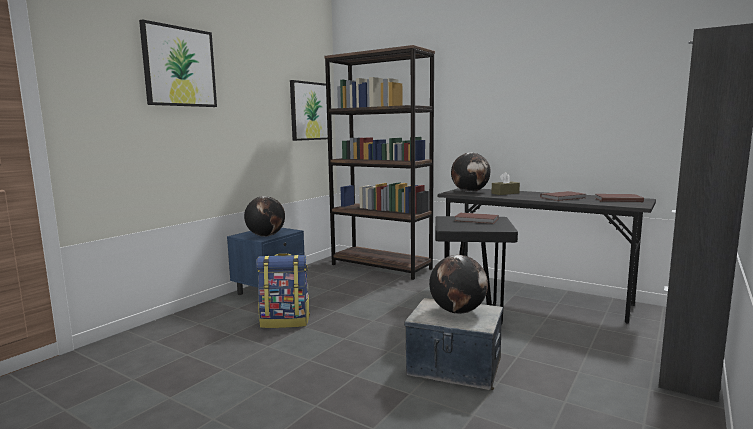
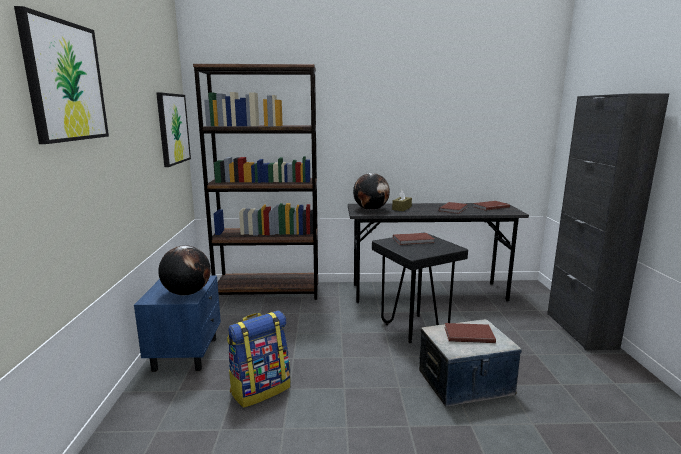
camera: 35 degrees left, 5 degrees up
globe [429,255,488,314] -> brown book [444,323,496,343]

